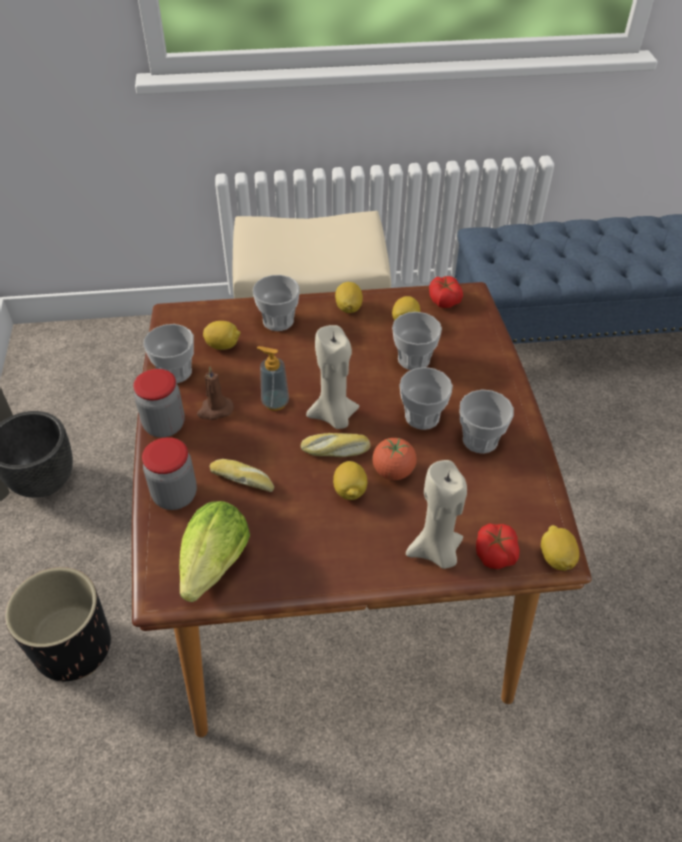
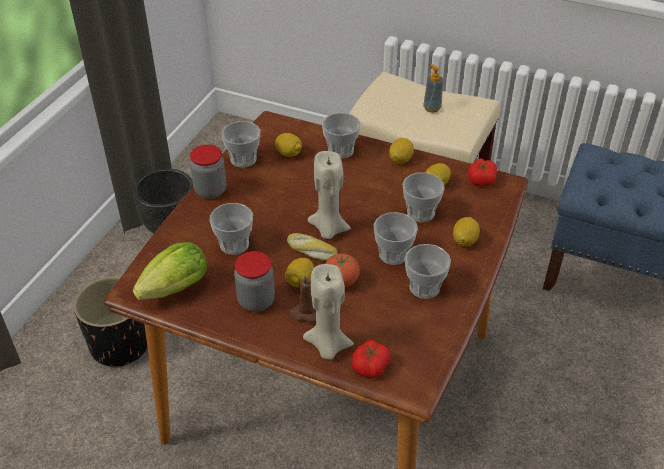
camera: 30 degrees right, 5 degrees down
jar [142,437,197,510] -> jar moved to [234,251,275,312]
brown candle [197,366,234,420] -> brown candle moved to [288,275,316,323]
bread [210,459,274,492] -> cup [209,203,253,255]
soap dispenser [257,346,289,411] -> soap dispenser moved to [423,63,443,113]
lemon [541,525,579,571] -> lemon moved to [453,217,480,247]

